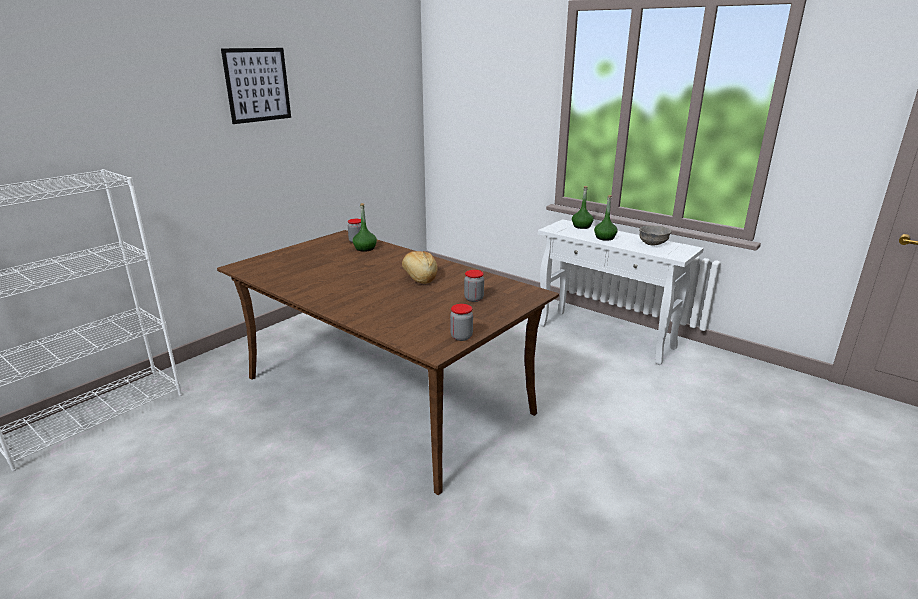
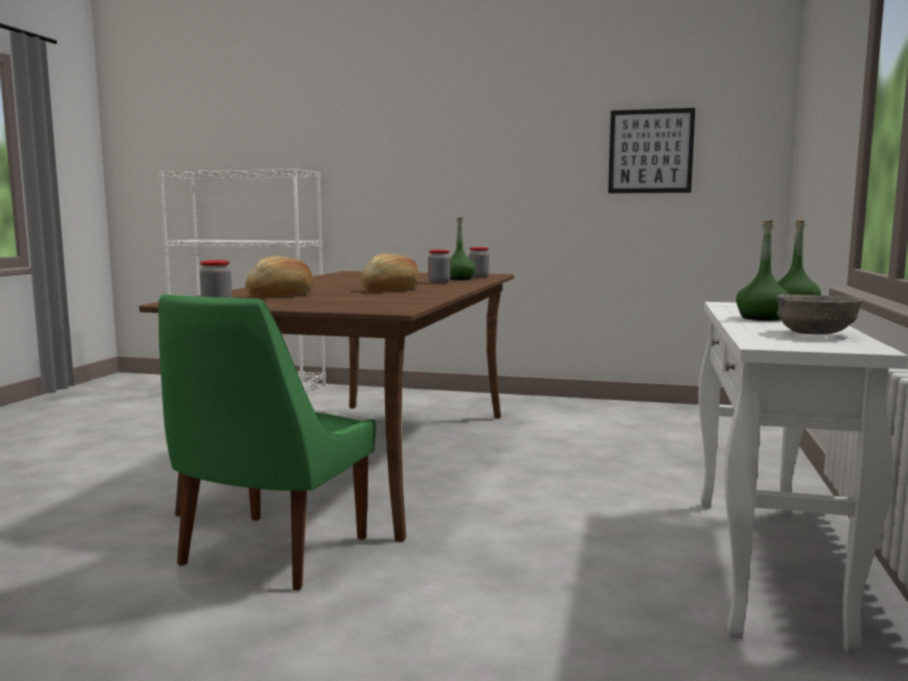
camera: 65 degrees right, 15 degrees down
picture [221,48,291,124] -> picture moved to [608,108,695,193]
jar [464,270,484,302] -> jar moved to [428,250,450,283]
none -> green chair [158,294,376,591]
none -> bread [245,256,313,297]

